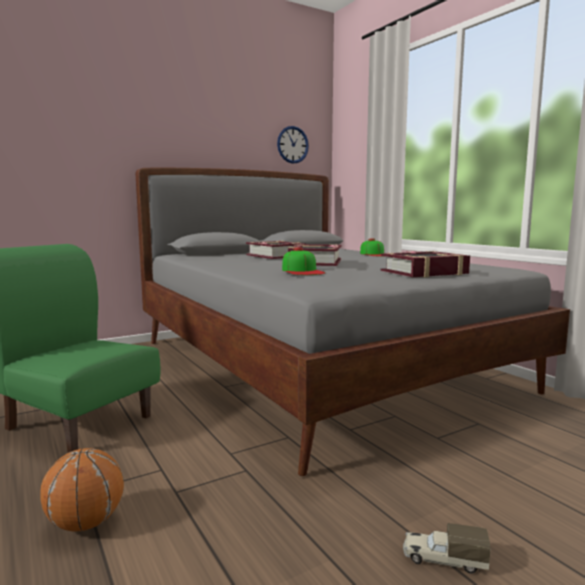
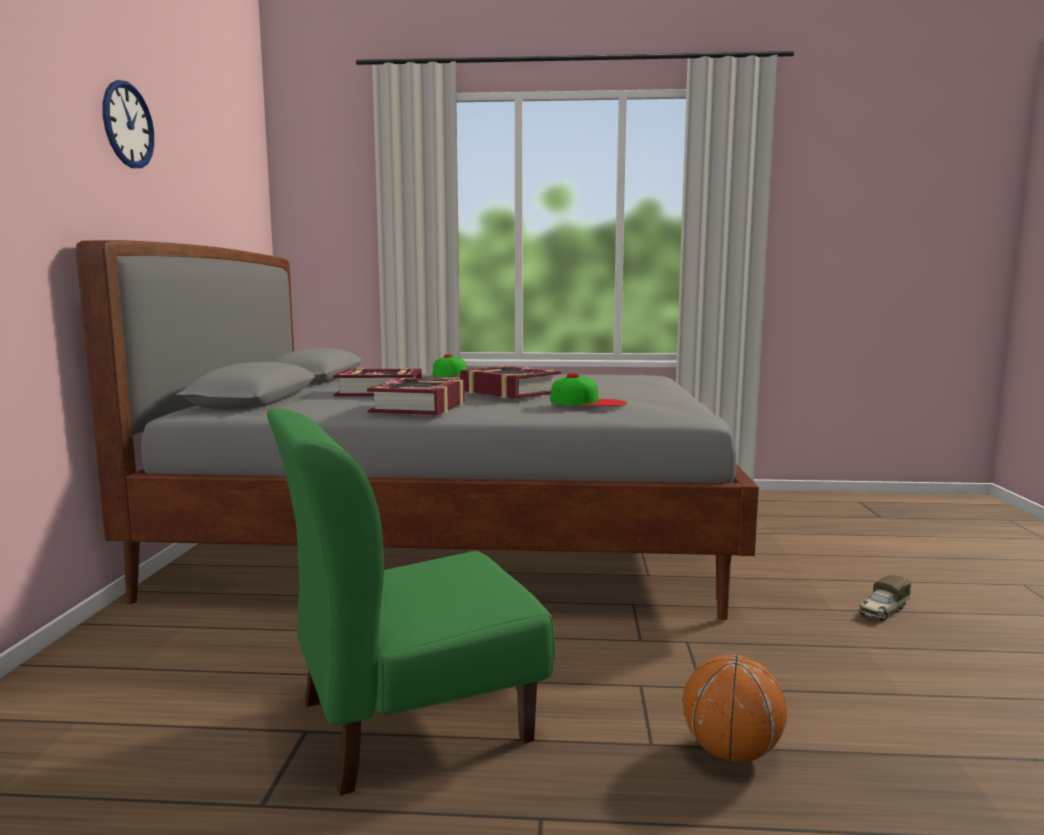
camera: 55 degrees left, 0 degrees up
wall clock [277,126,309,164] -> wall clock moved to [103,80,154,168]
book [380,251,470,277] -> book moved to [367,377,464,415]

